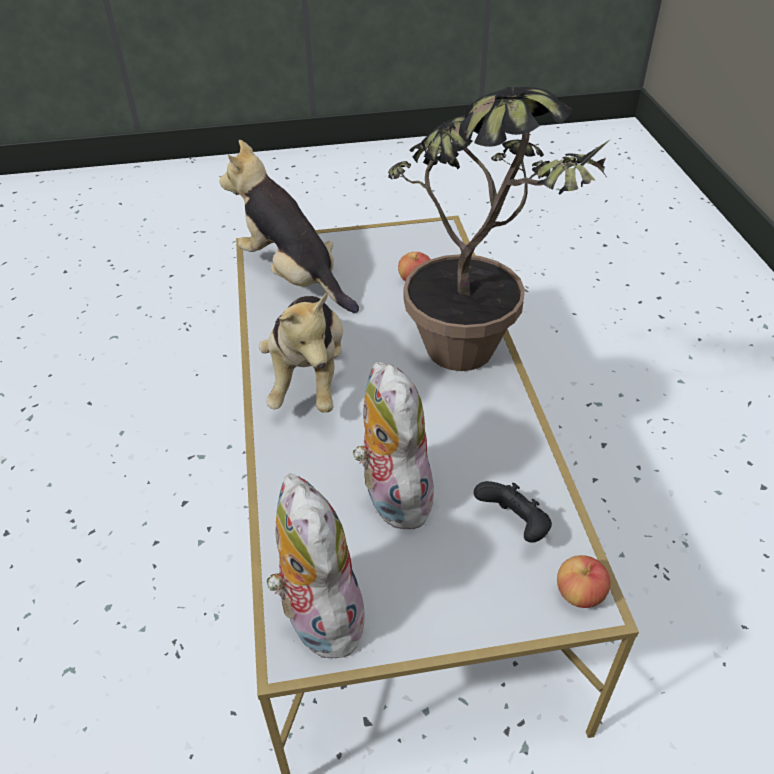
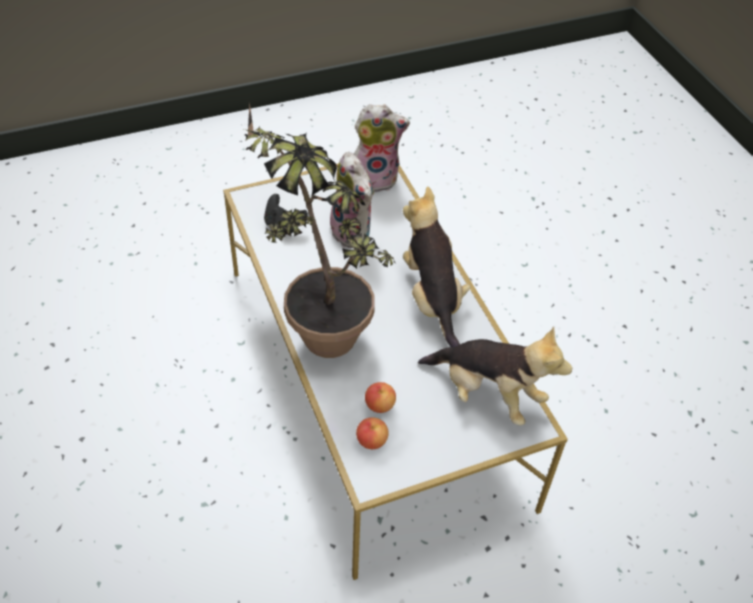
camera: 165 degrees right, 5 degrees up
plush toy [267,474,367,658] -> plush toy turned 60 degrees counterclockwise [354,104,410,193]
apple [557,555,611,608] -> apple moved to [356,417,389,449]

